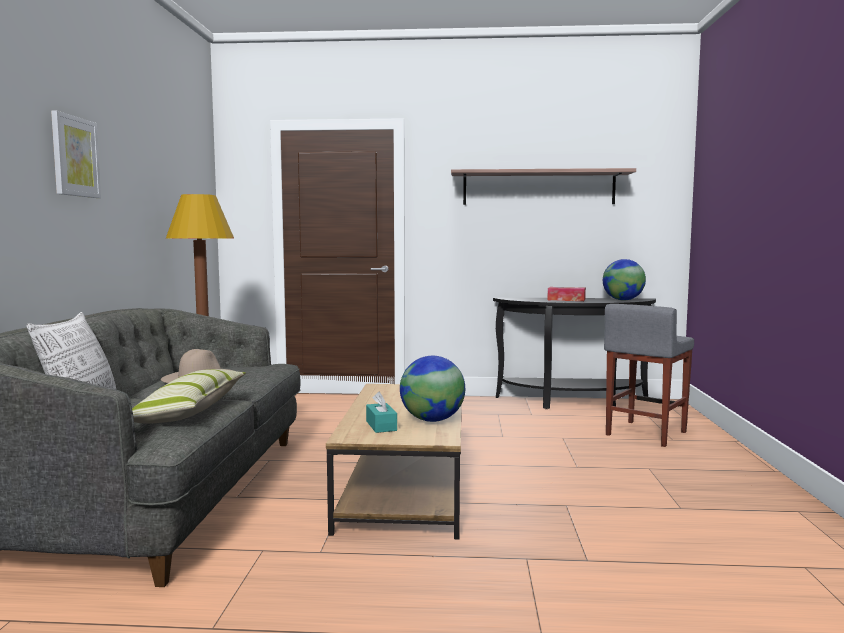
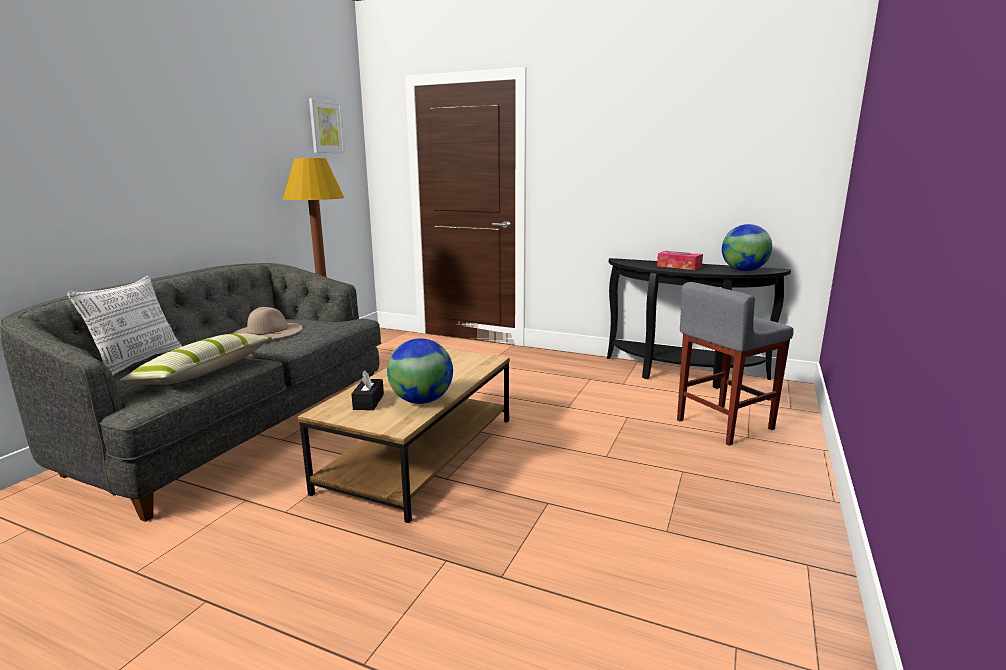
camera: 20 degrees right, 10 degrees up
picture [51,111,101,198] -> picture moved to [309,98,345,153]
turquoise tissue box [366,392,397,433] -> black tissue box [351,370,384,410]
shelf [451,168,636,205] -> none

